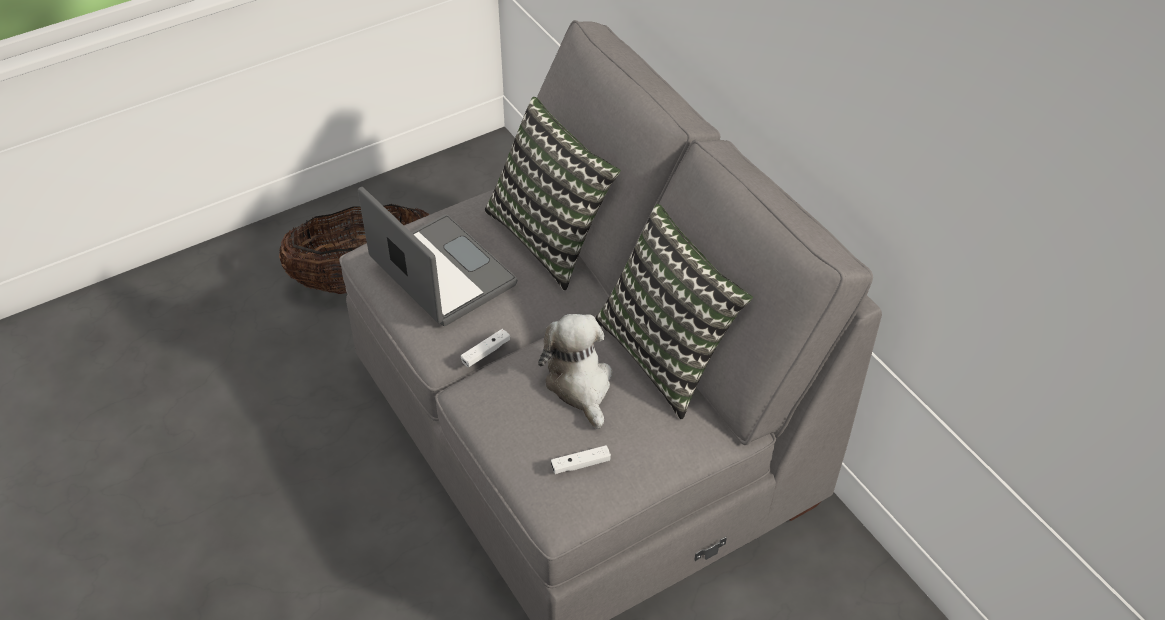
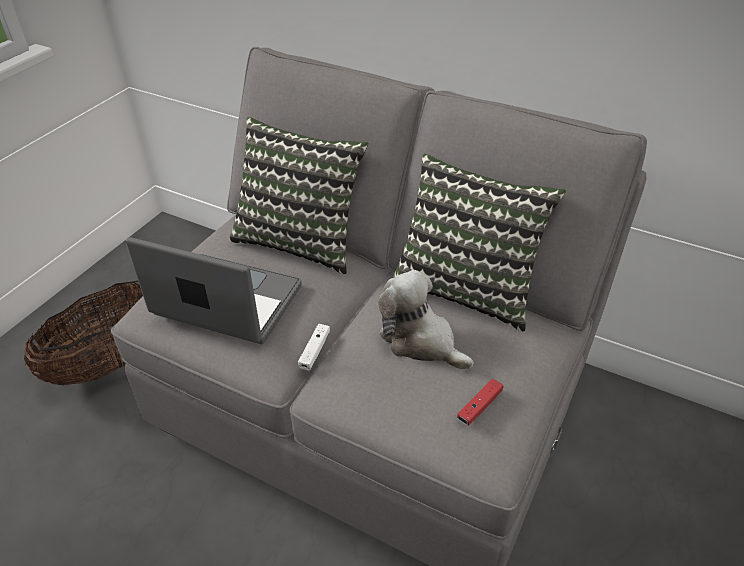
camera: 30 degrees left, 5 degrees down
white game controller [551,445,611,474] -> red game controller [457,378,503,425]

